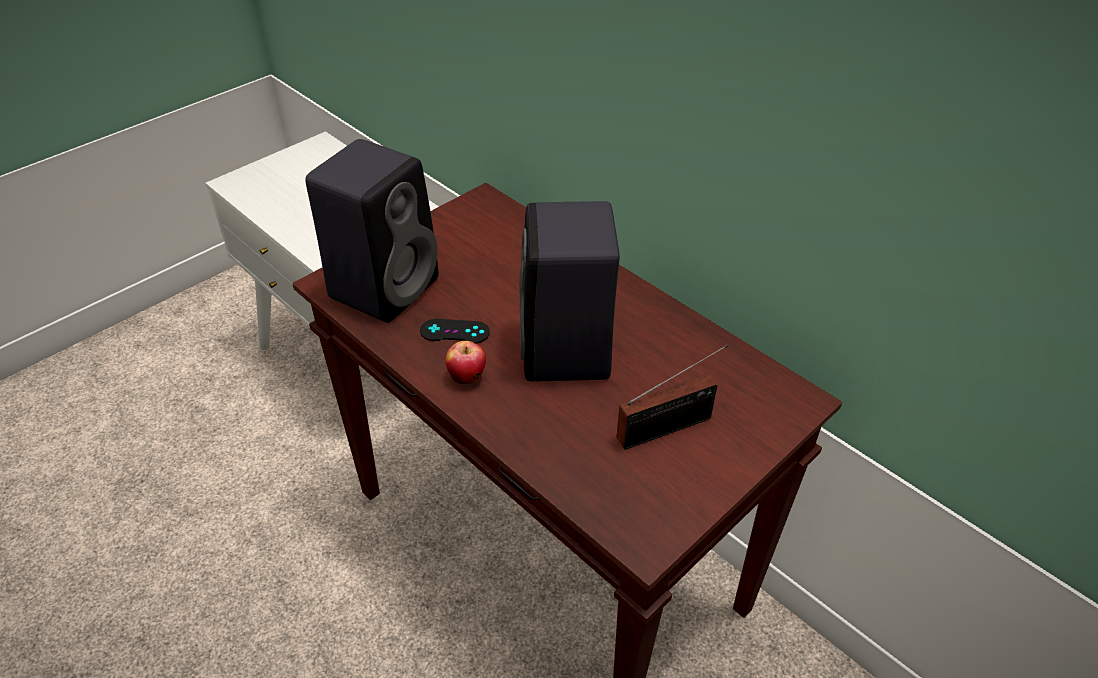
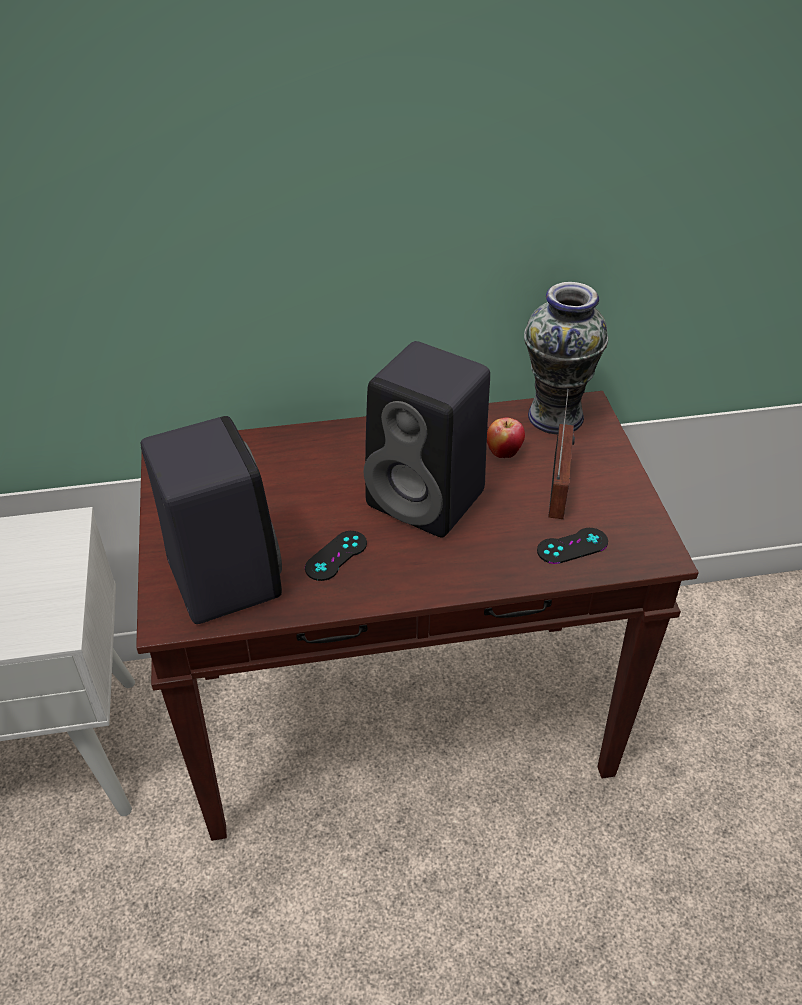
camera: 55 degrees left, 0 degrees up
apple [446,341,486,385] -> apple moved to [487,417,525,458]
none -> vase [524,282,608,434]
none -> black game controller [537,528,608,564]

